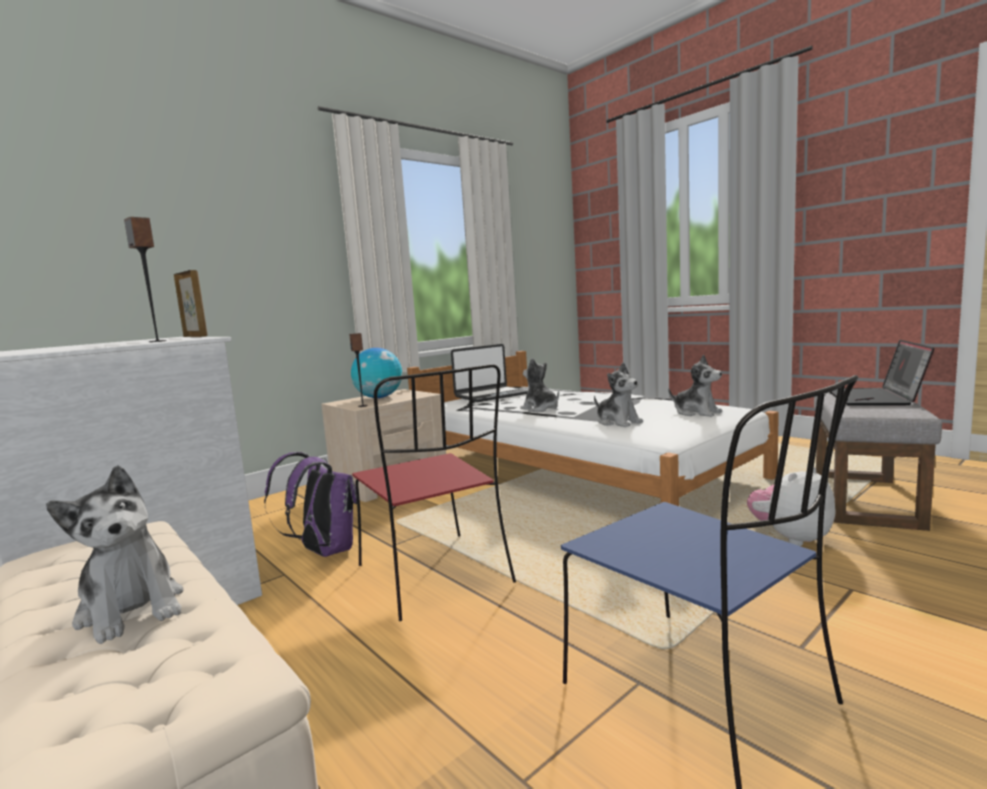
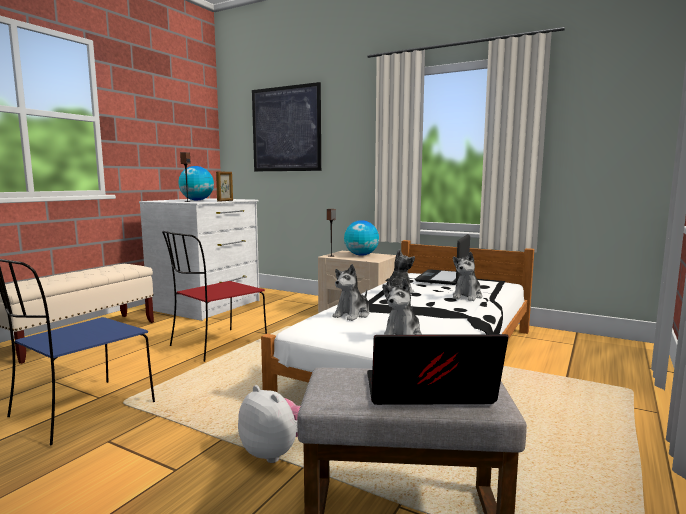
camera: 70 degrees right, 0 degrees up
plush toy [46,465,183,644] -> plush toy moved to [453,252,483,301]
purple backpack [264,452,357,557] -> none
laptop [451,344,528,402] -> laptop turned 75 degrees clockwise [415,234,470,285]
none -> globe [178,166,214,200]
none -> picture [252,82,321,171]

